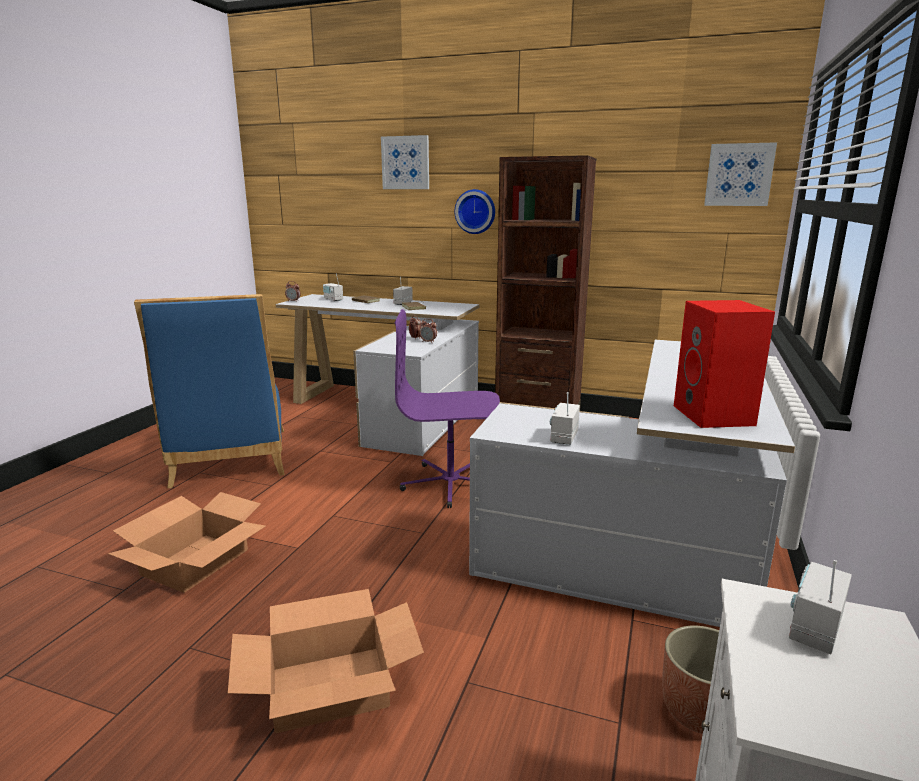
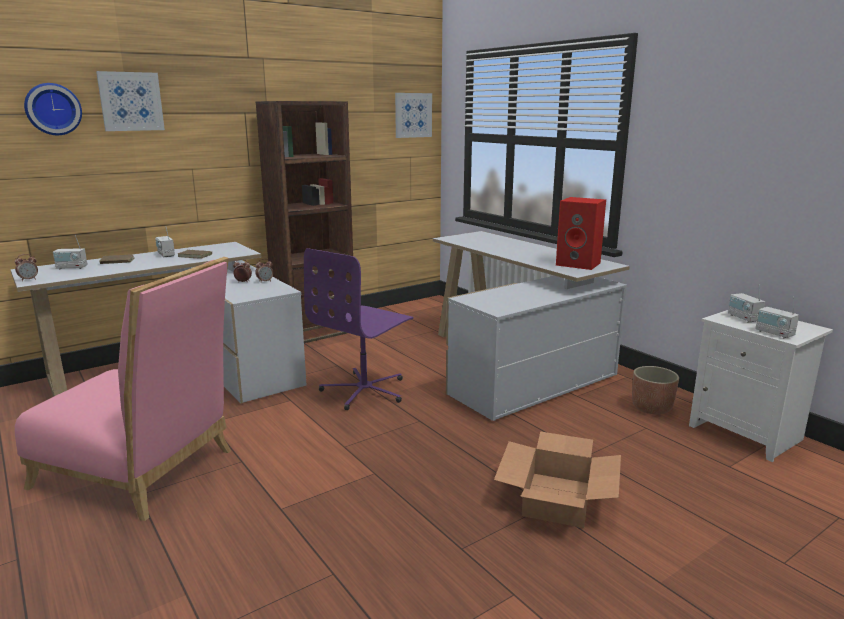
camera: 55 degrees left, 0 degrees up
cardboard box [108,492,265,593] -> none
blue chair [134,294,284,488] -> pink chair [15,257,231,521]
wall clock [454,189,495,234] -> wall clock moved to [24,83,82,135]
radio [550,392,580,445] -> radio moved to [756,297,799,338]

